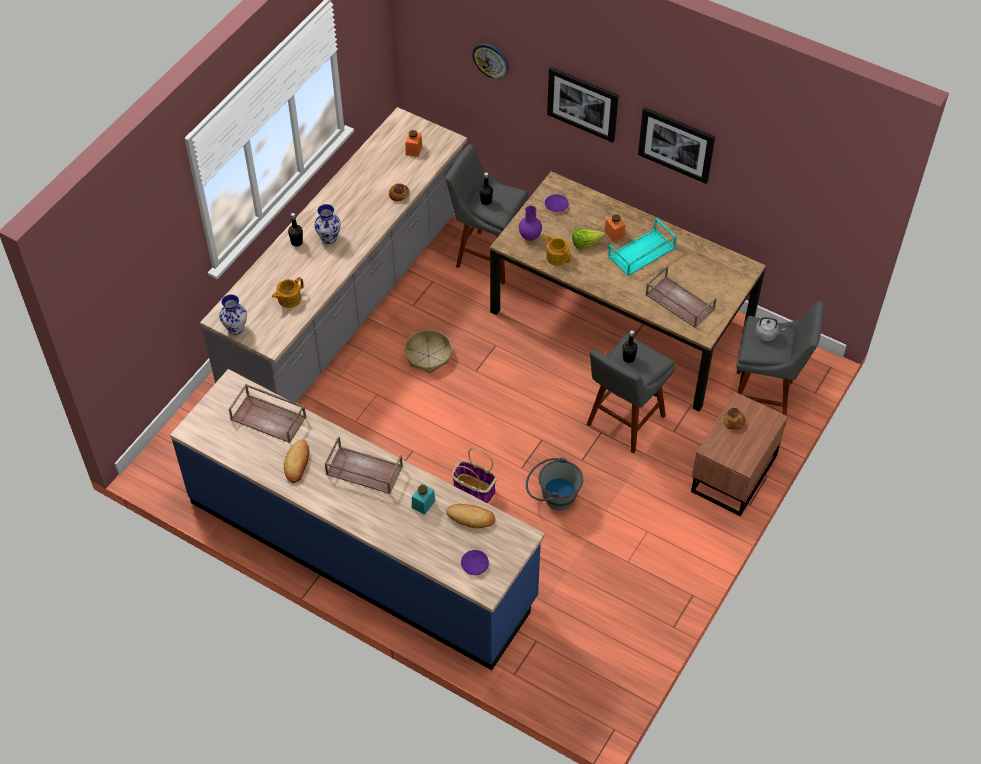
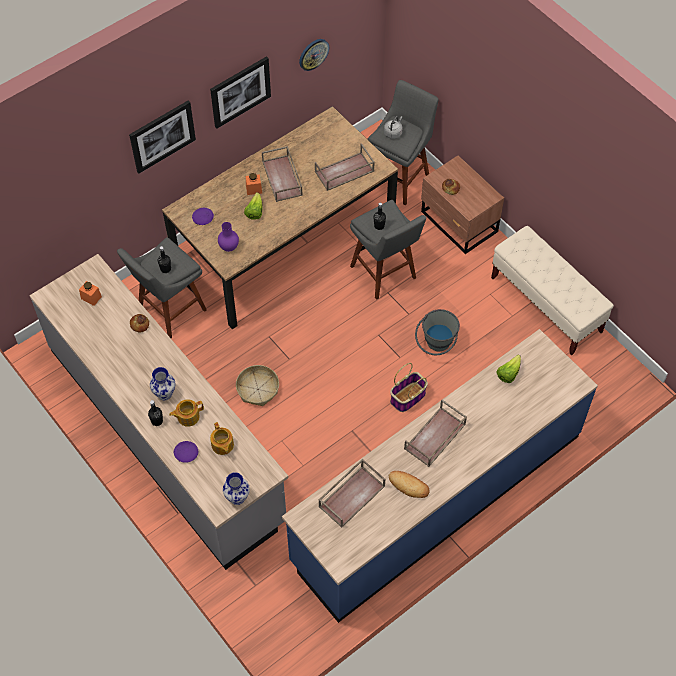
camera: 70 degrees left, 5 degrees up
turquoise jar [412,484,436,515] -> none
bread [446,504,495,528] -> lettuce [496,355,521,383]
purple plate [461,550,489,575] -> purple plate moved to [174,441,198,463]
wall clock [472,43,509,79] -> wall clock moved to [299,39,329,71]
teapot [544,235,571,266] -> teapot moved to [169,399,204,427]
turquoise tray [608,218,677,276] -> brown tray [262,146,303,202]
none -> beige bench [491,226,614,355]

